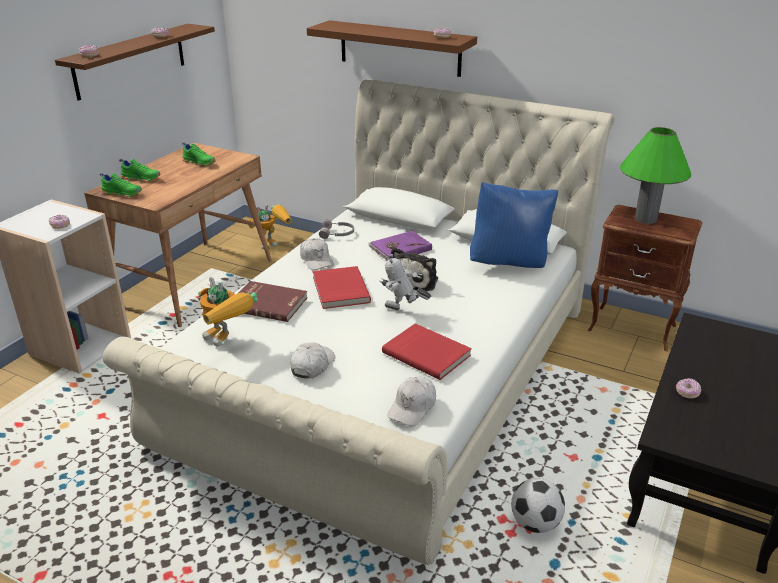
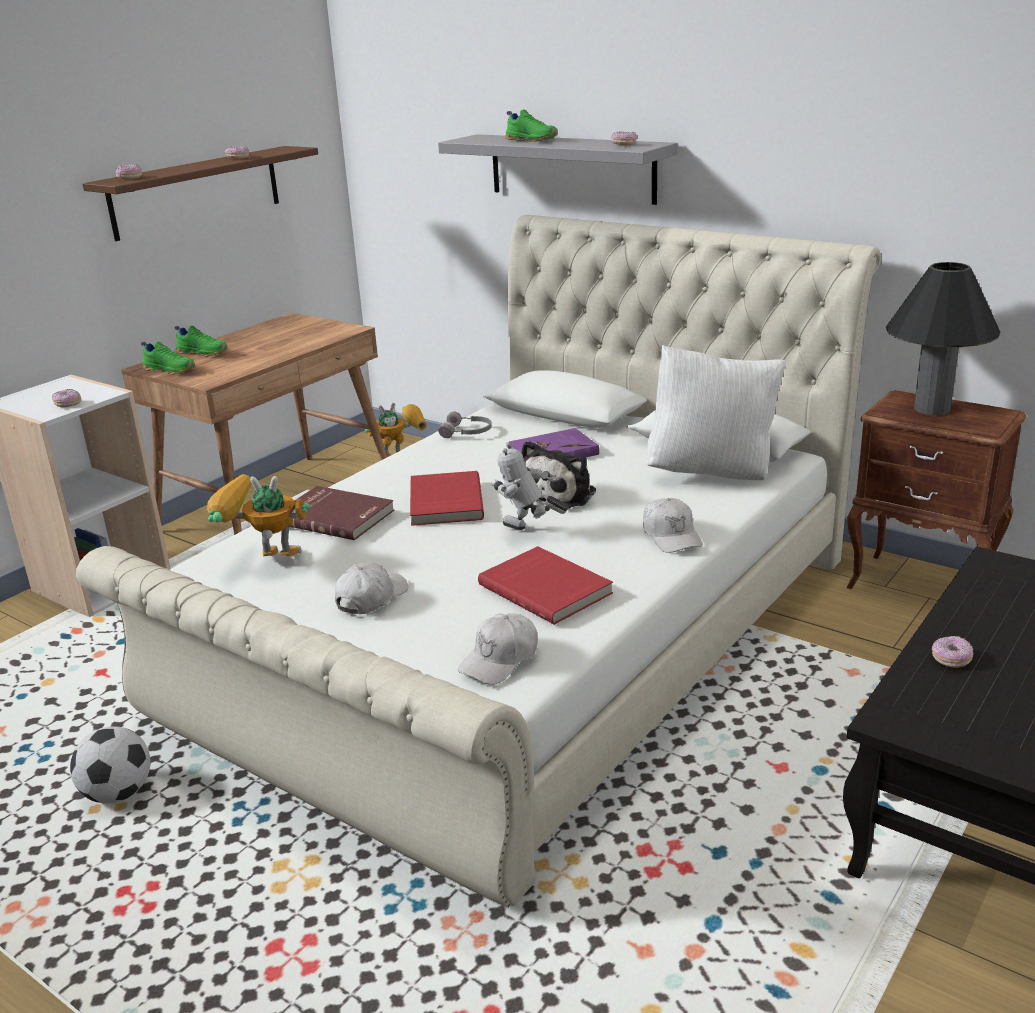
camera: 10 degrees right, 5 degrees down
green shoe [182,142,216,166] -> green shoe moved to [505,110,558,142]
toy robot [198,277,258,347] -> toy robot turned 135 degrees clockwise [207,474,310,556]
white cap [300,238,334,270] -> white cap moved to [643,498,703,553]
brown shelf [307,20,477,77] -> grey shelf [438,134,678,205]
blue pillow [470,182,558,268] -> white pillow [647,345,786,480]
football [511,478,565,533] -> football moved to [70,726,151,803]
green table lamp [620,127,691,224] -> black table lamp [886,262,1000,415]

